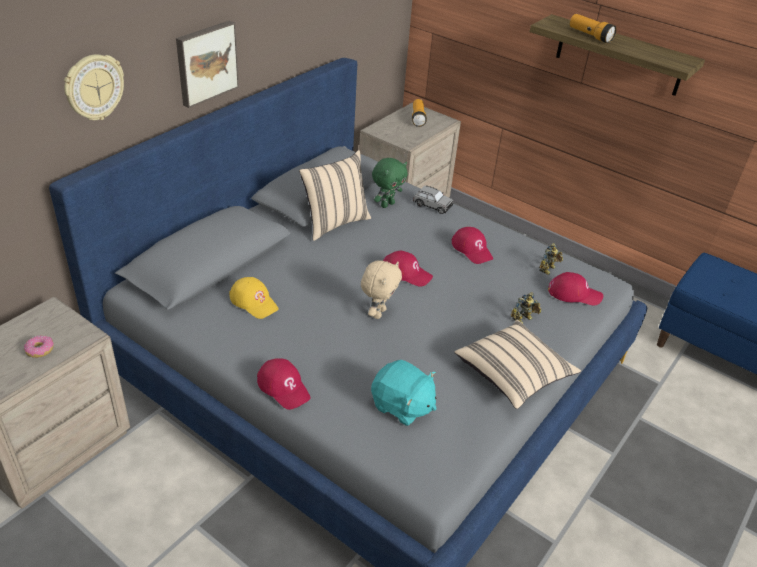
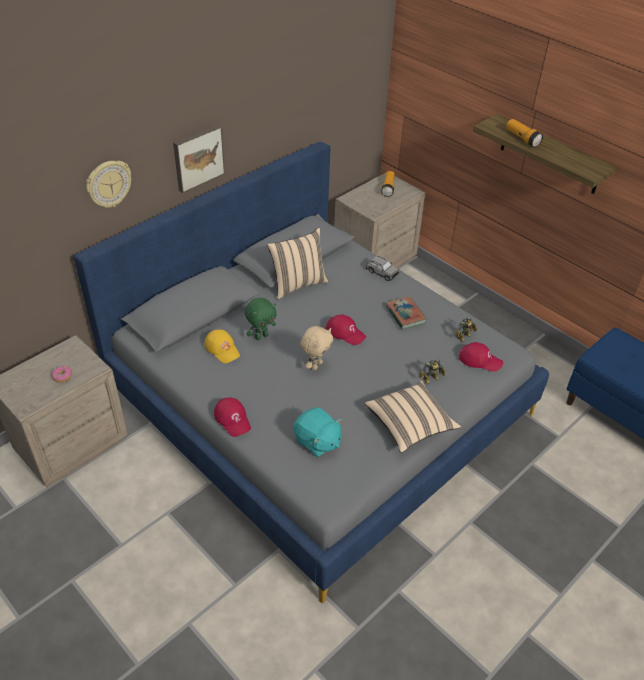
camera: 10 degrees right, 5 degrees up
green plush toy [372,158,408,208] -> green plush toy moved to [245,298,277,340]
red cap [452,227,493,264] -> book [385,296,426,330]

